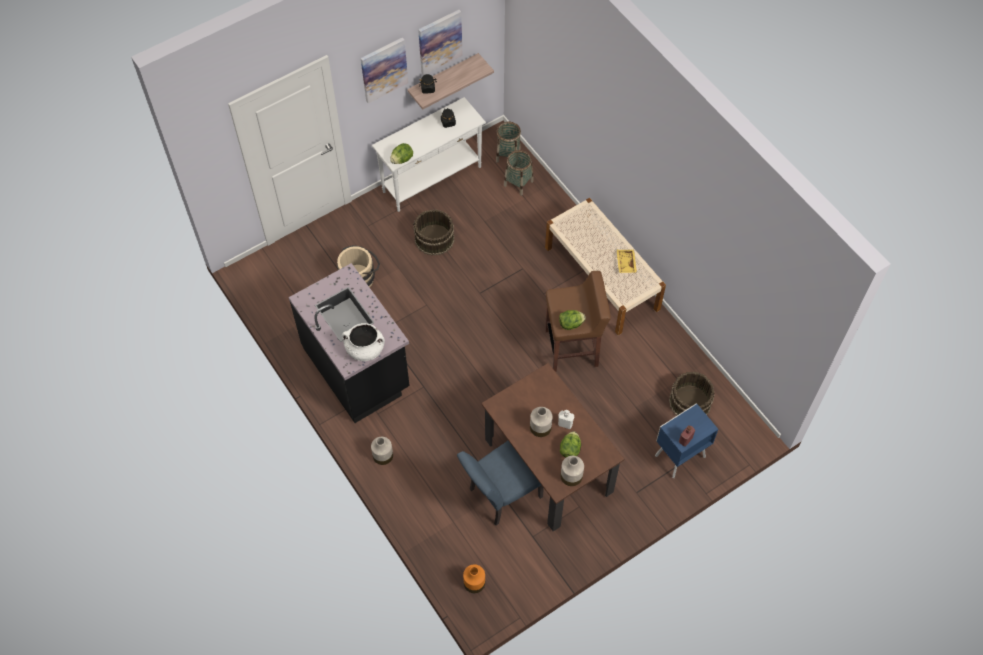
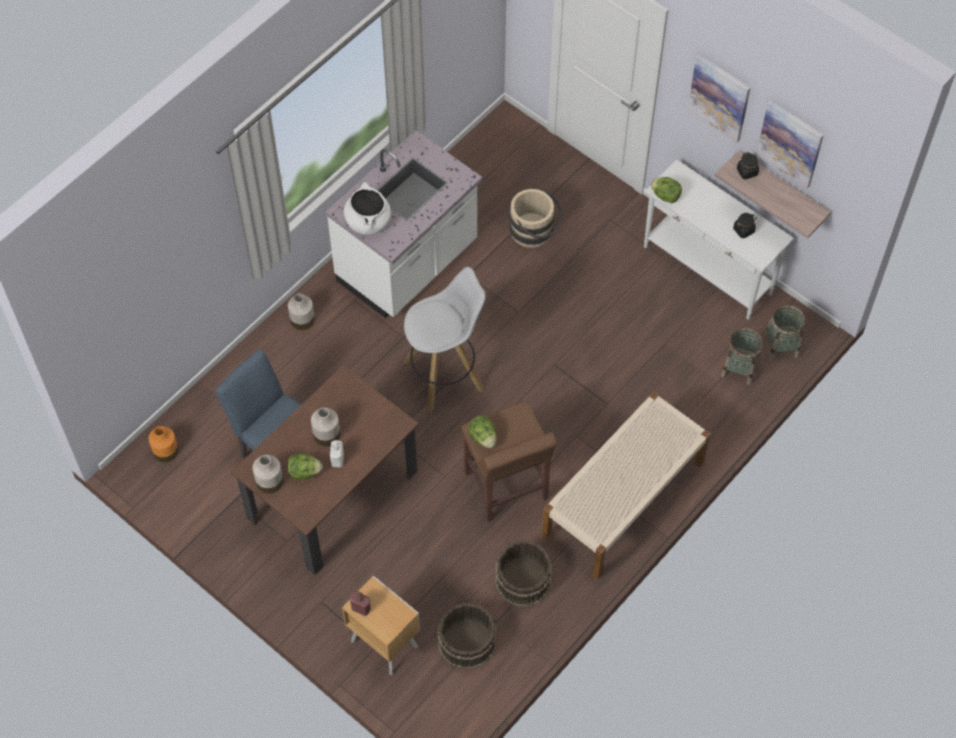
camera: 75 degrees right, 0 degrees up
black counter [288,263,410,423] -> white counter [326,130,482,318]
brown bucket [413,209,455,256] -> brown bucket moved to [495,540,552,607]
yellow tray [617,250,637,273] -> none
blue nightstand [655,403,718,478] -> brown nightstand [342,576,420,675]
none -> white stool [404,267,486,412]

